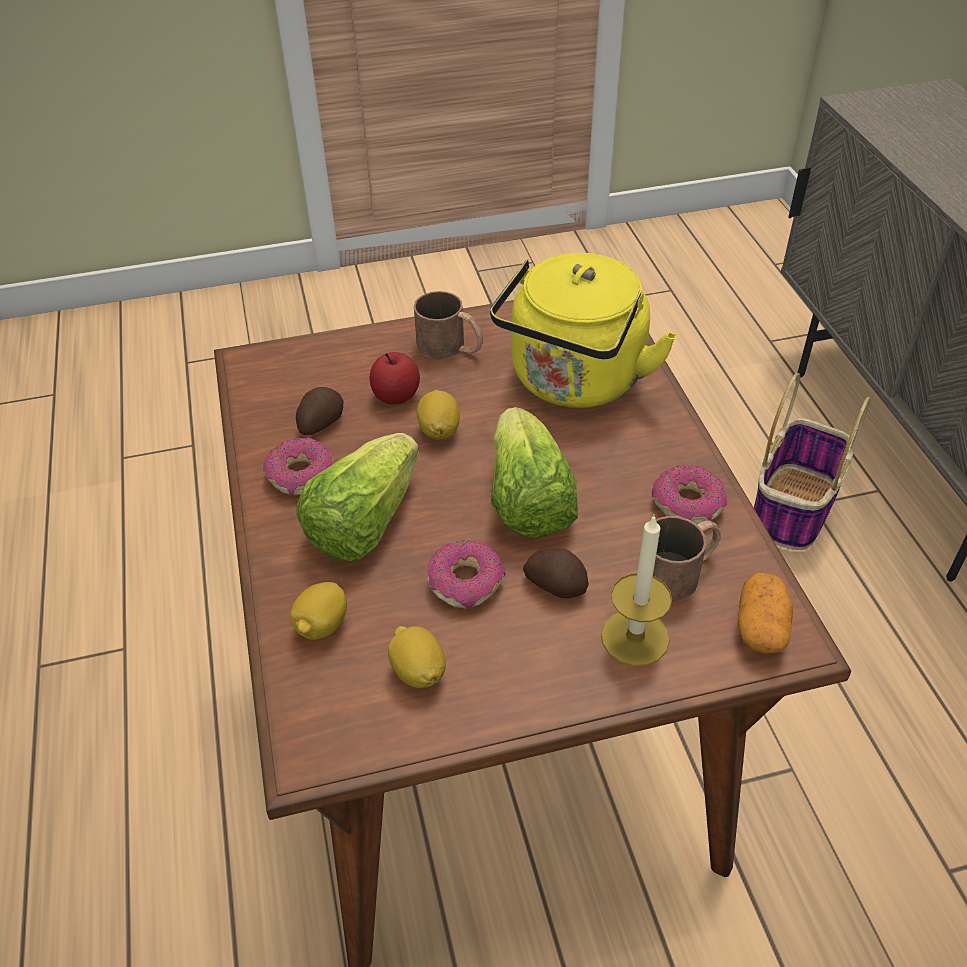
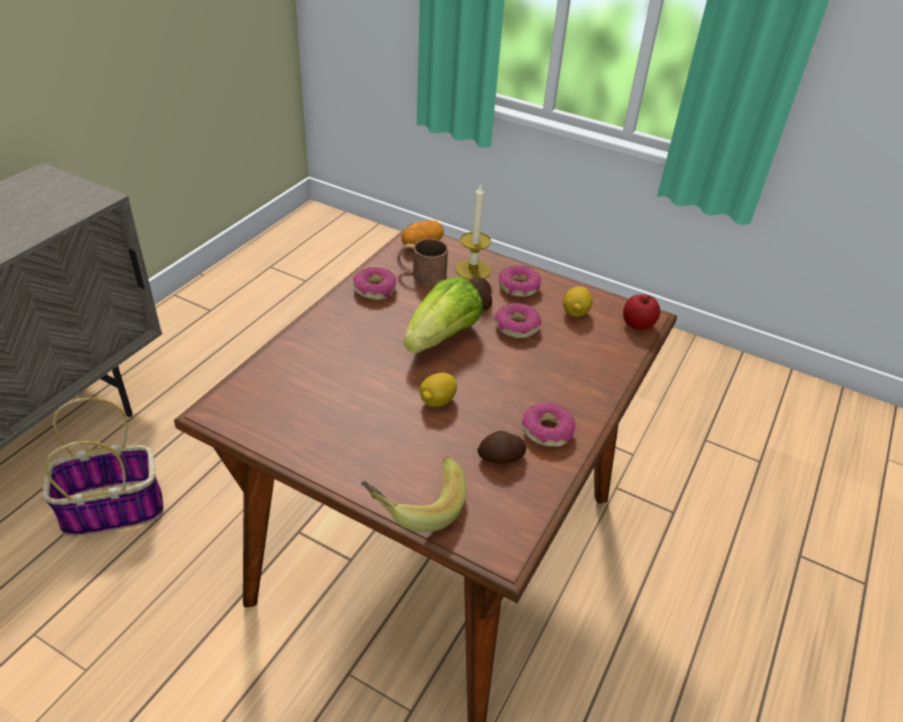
camera: 140 degrees left, 5 degrees down
lemon [290,582,347,640] -> none
lettuce [297,433,419,562] -> none
apple [369,352,420,404] -> apple moved to [623,294,660,330]
brown mug [414,291,483,359] -> none
yellow kettle [490,253,677,408] -> none
none -> banana [361,457,466,532]
none -> donut [498,265,542,297]

